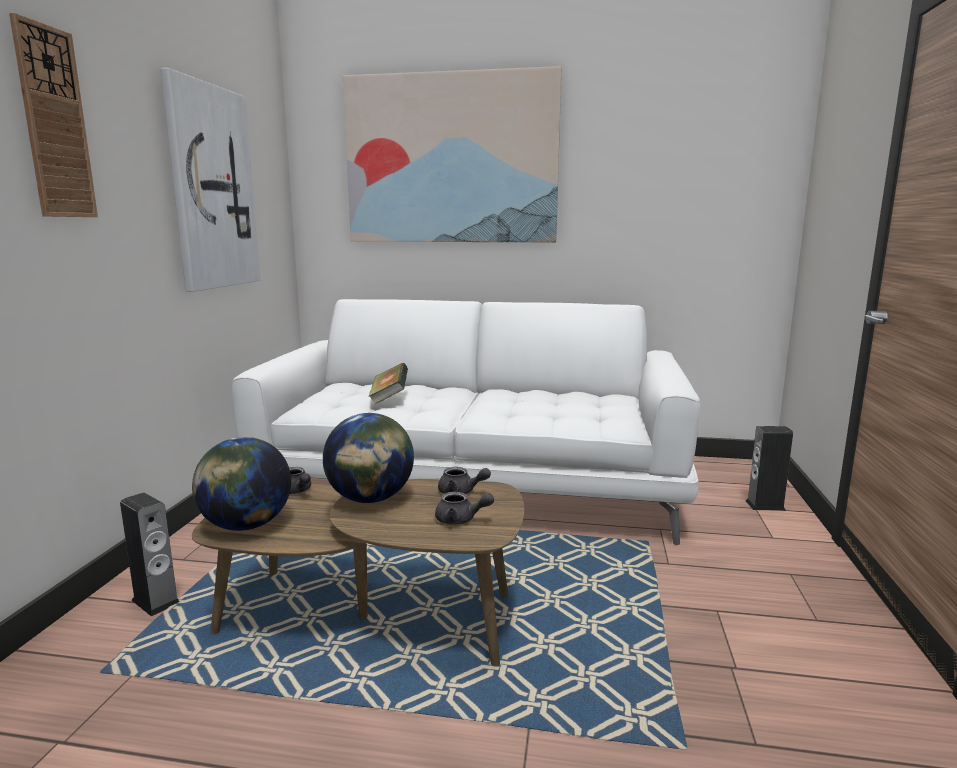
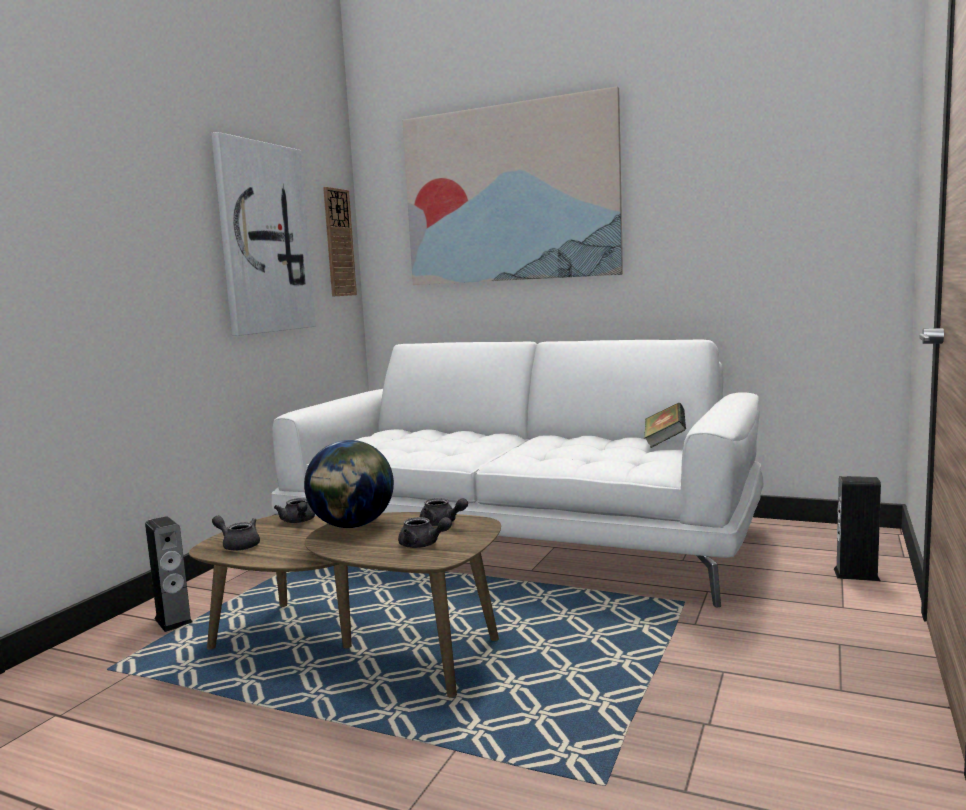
camera: 15 degrees right, 5 degrees down
wall clock [9,13,98,217] -> wall clock moved to [323,187,357,297]
globe [192,437,291,531] -> grey teapot [212,516,260,551]
book [368,363,408,405] -> book moved to [644,403,686,448]

